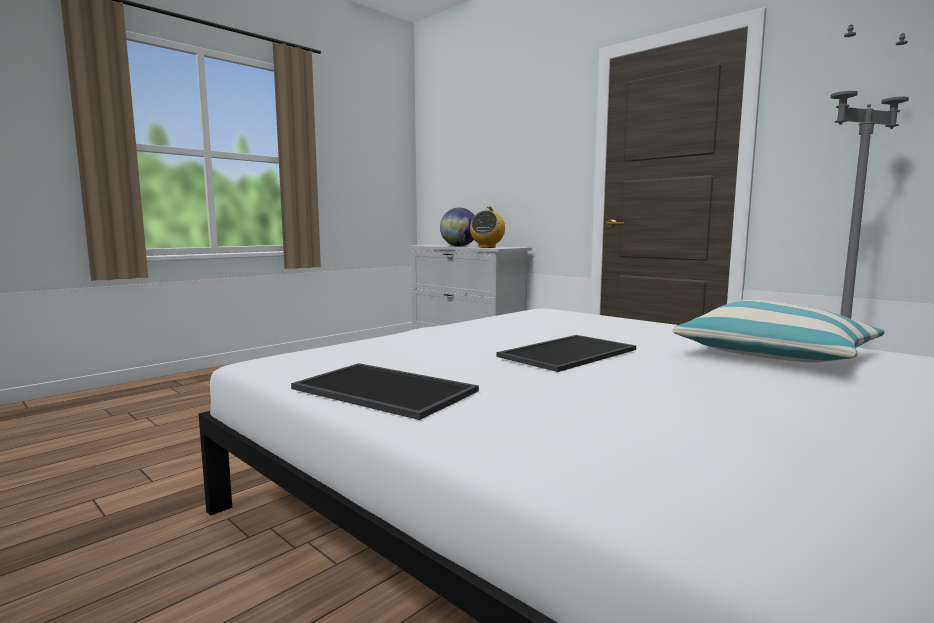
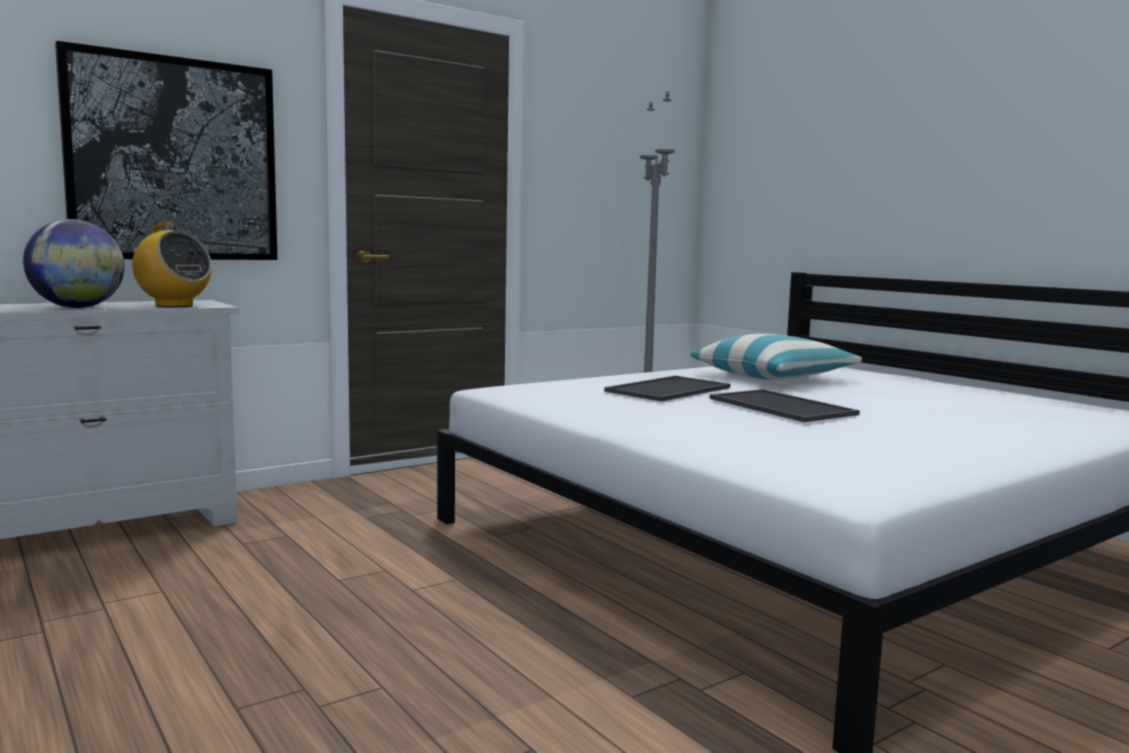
camera: 80 degrees left, 0 degrees up
tray [291,363,479,420] -> tray moved to [604,376,730,402]
none -> picture [55,41,278,260]

